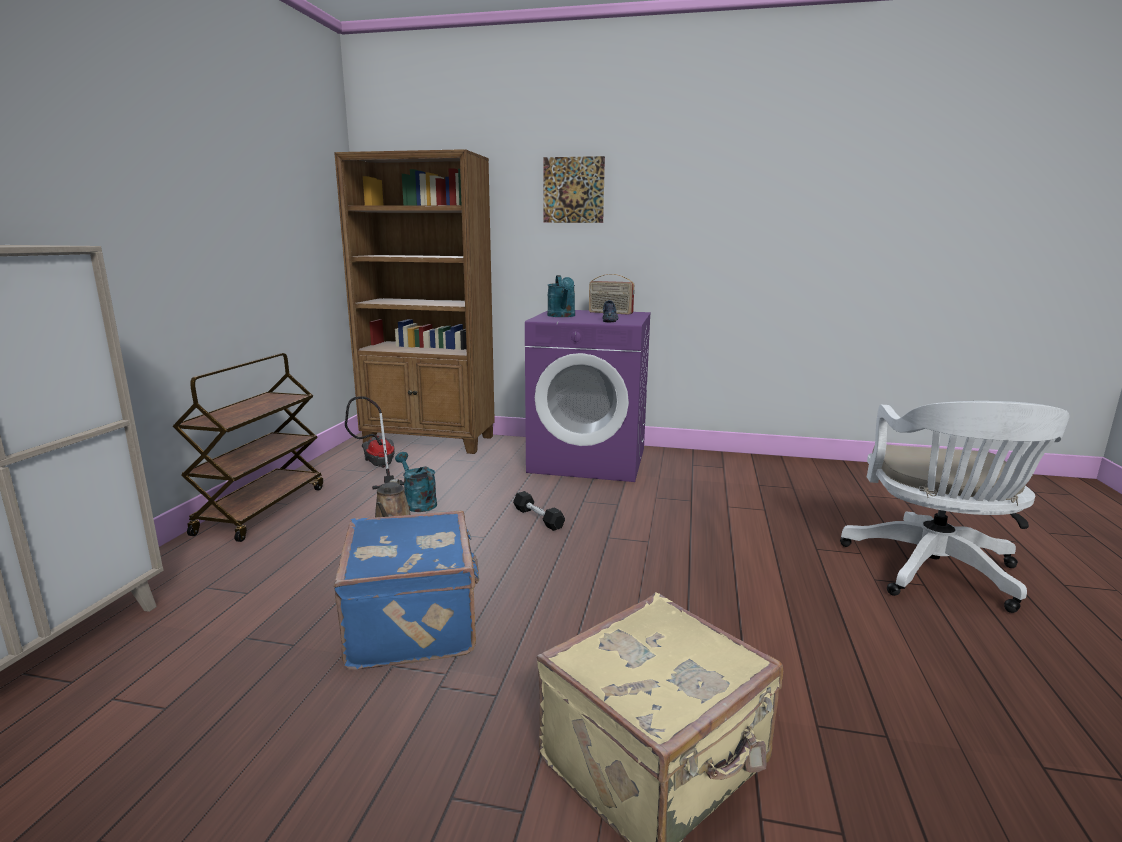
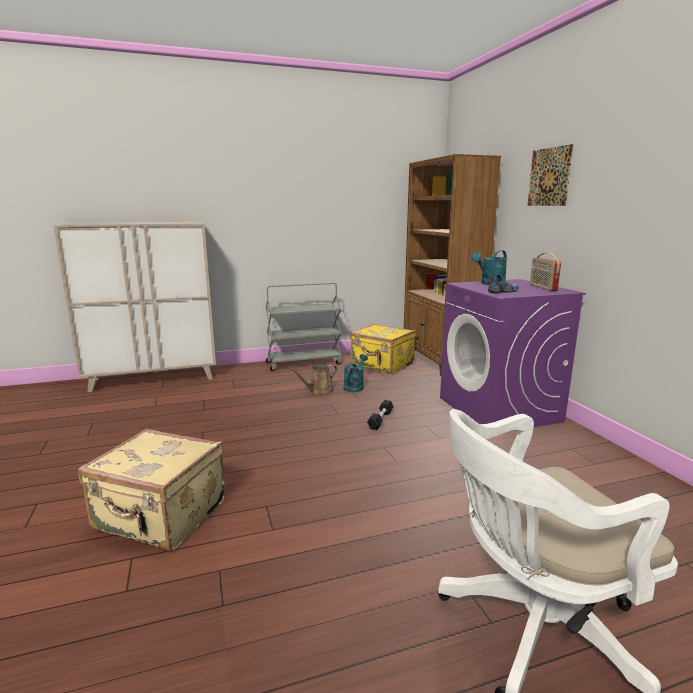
camera: 60 degrees right, 0 degrees up
brown cart [173,353,323,542] -> grey cart [266,283,342,371]
blue suitcase [334,511,480,669] -> none
vacuum cleaner [345,396,404,489] -> yellow suitcase [350,324,416,374]

